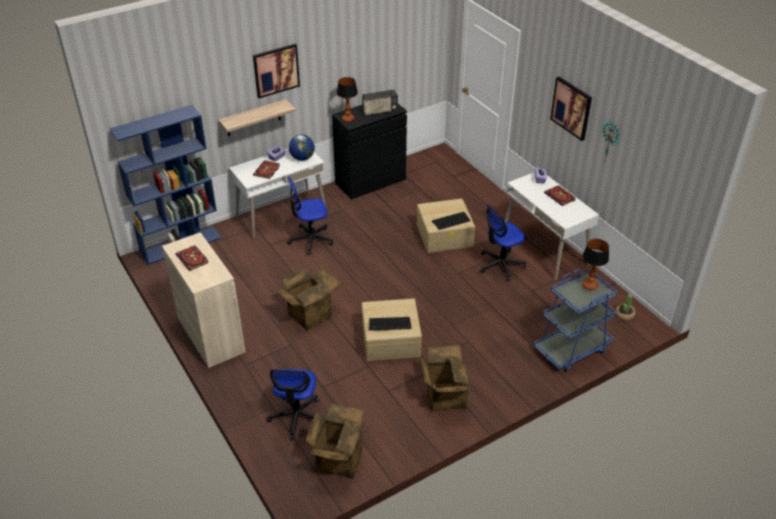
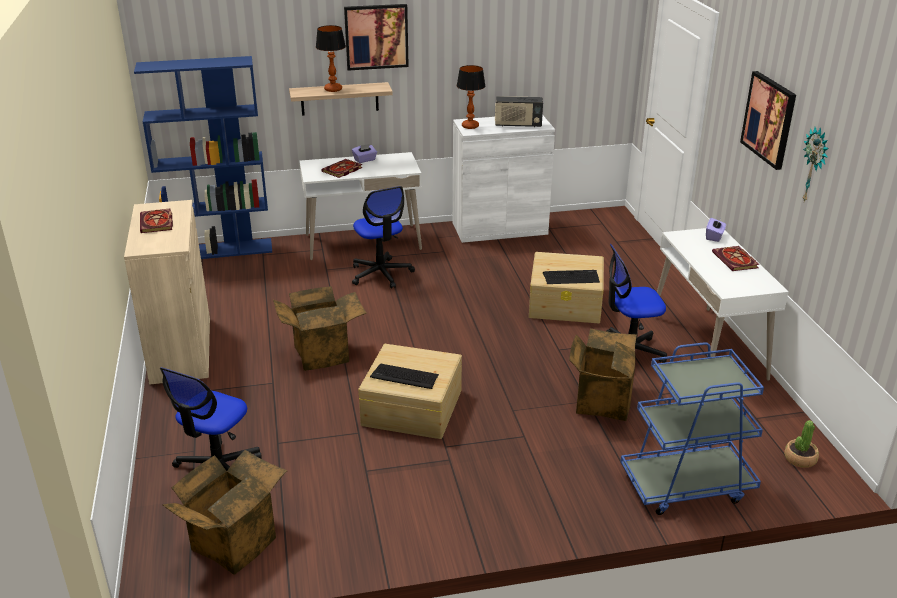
camera: 20 degrees right, 10 degrees down
office chair [287,177,333,255] -> office chair turned 120 degrees counterclockwise [352,186,415,289]
globe [289,134,315,161] -> none
black cabinet [332,104,407,199] -> white cabinet [453,115,555,243]
cardboard box [421,345,471,412] -> cardboard box moved to [569,328,637,421]
table lamp [582,239,609,290] -> table lamp moved to [316,25,346,92]

